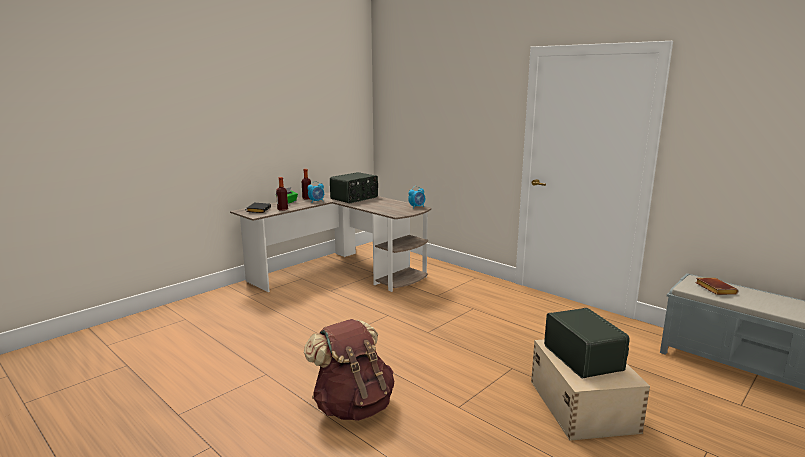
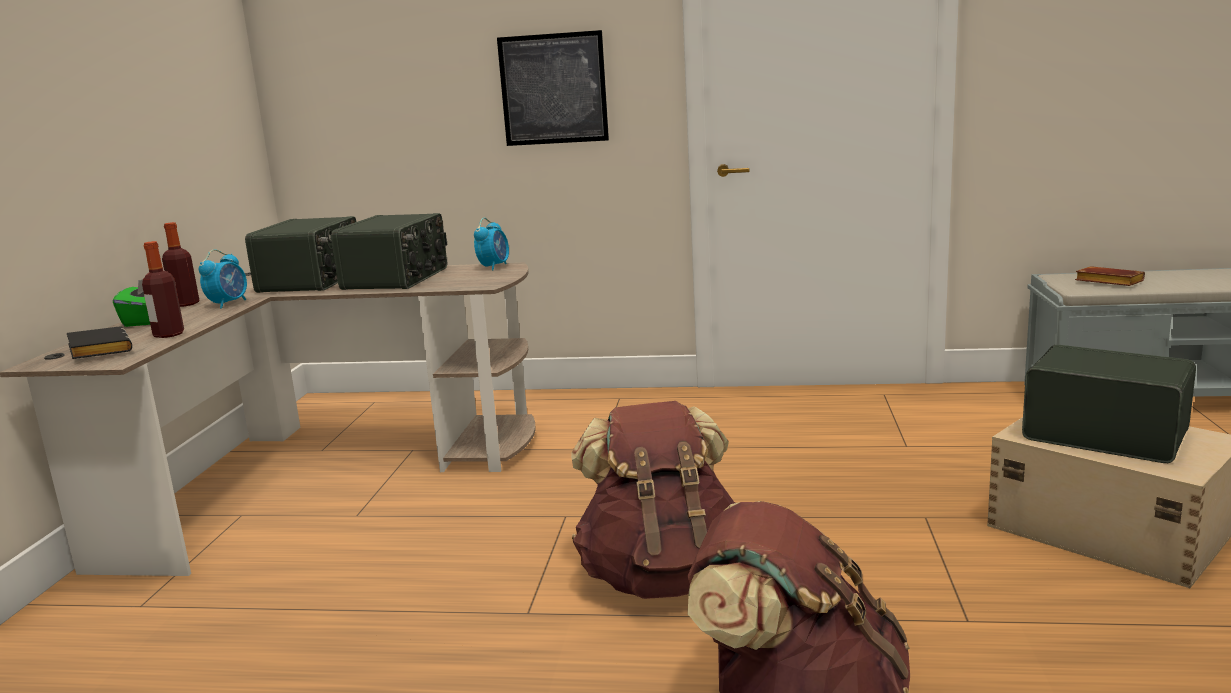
camera: 35 degrees left, 0 degrees up
none -> radio [331,213,447,290]
none -> picture [497,30,609,146]
none -> brown backpack [571,401,735,599]

